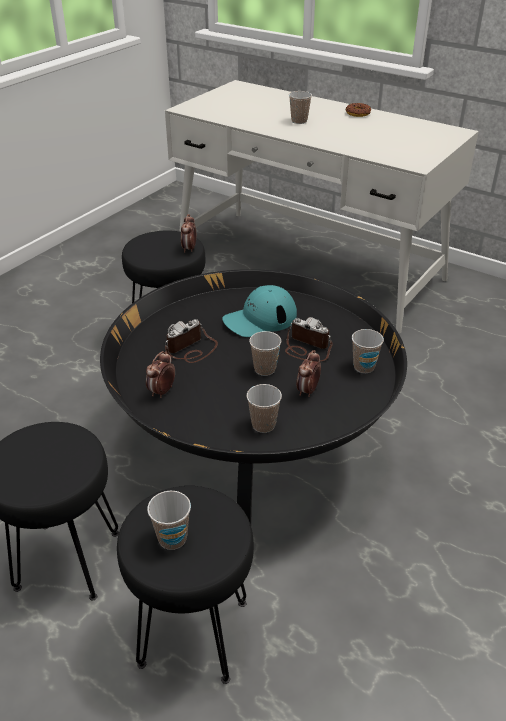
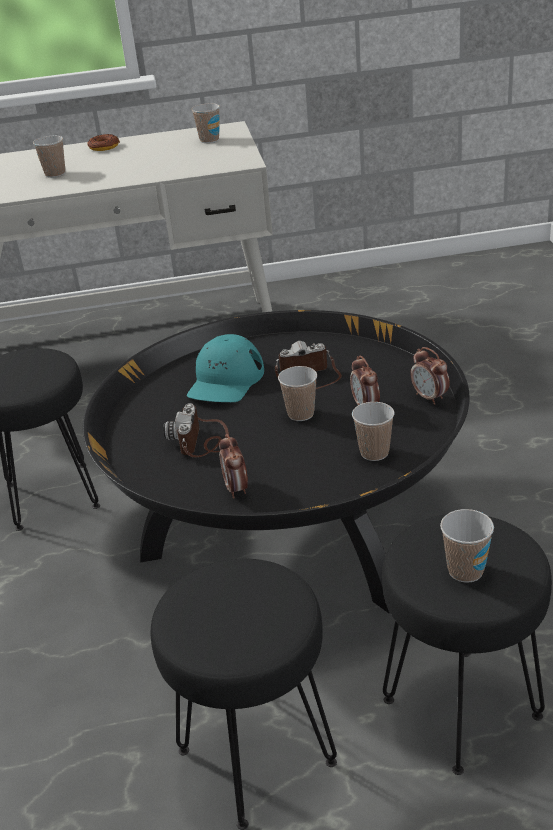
camera: 40 degrees left, 5 degrees down
alarm clock [181,214,196,253] -> alarm clock moved to [410,347,450,405]
cup [352,329,384,373] -> cup moved to [191,103,220,143]

